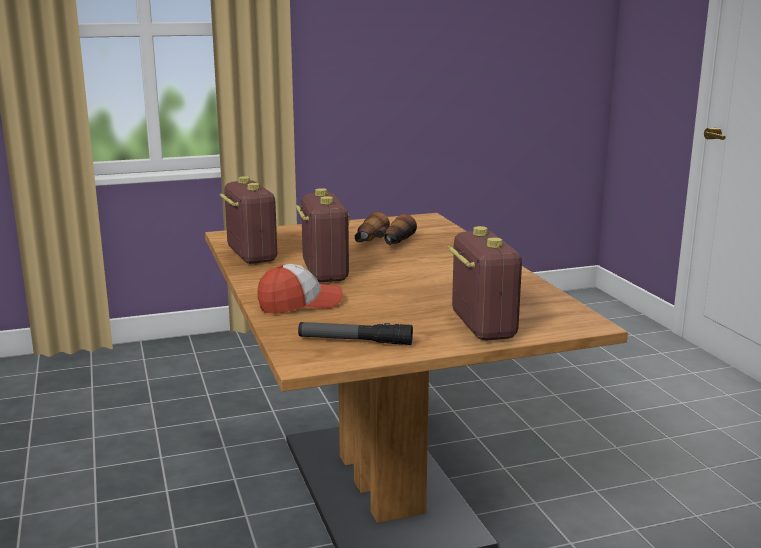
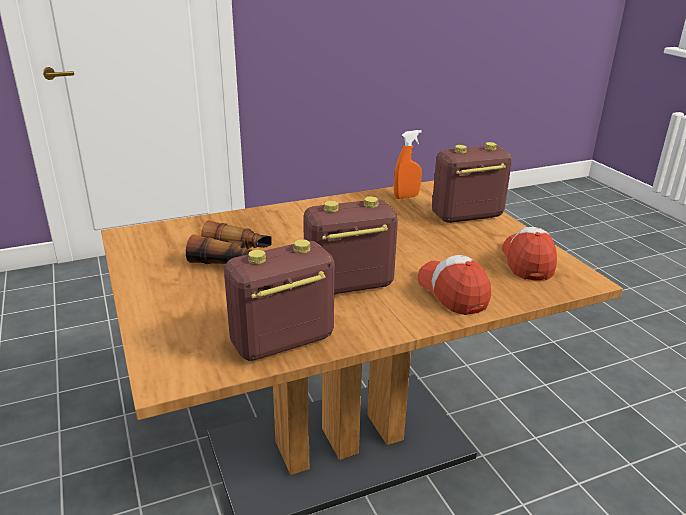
camera: 95 degrees left, 10 degrees up
flashlight [298,322,413,345] -> cap [502,227,557,280]
none -> orange spray bottle [394,130,422,199]

